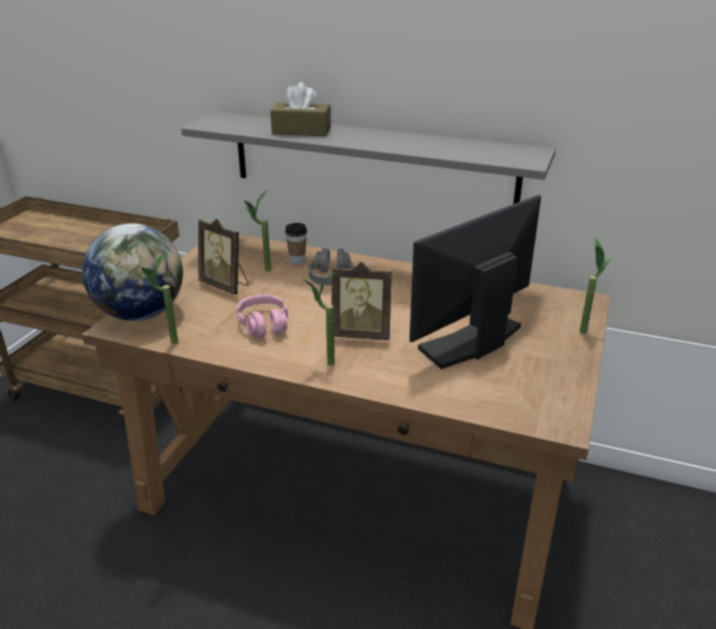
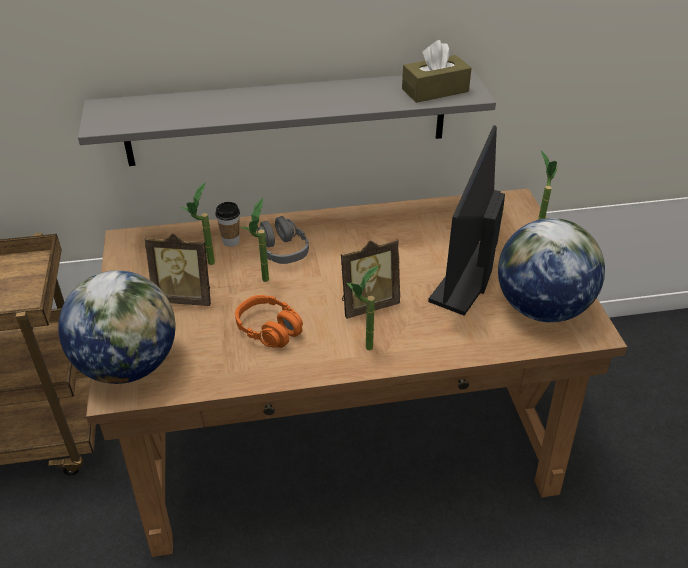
camera: 30 degrees left, 10 degrees up
potted plant [140,251,178,344] -> potted plant moved to [241,198,269,282]
pink headphones [237,294,288,339] -> orange headphones [235,295,303,348]
brown tissue box [270,82,331,136] -> brown tissue box moved to [402,40,472,103]
none -> globe [498,218,605,322]

